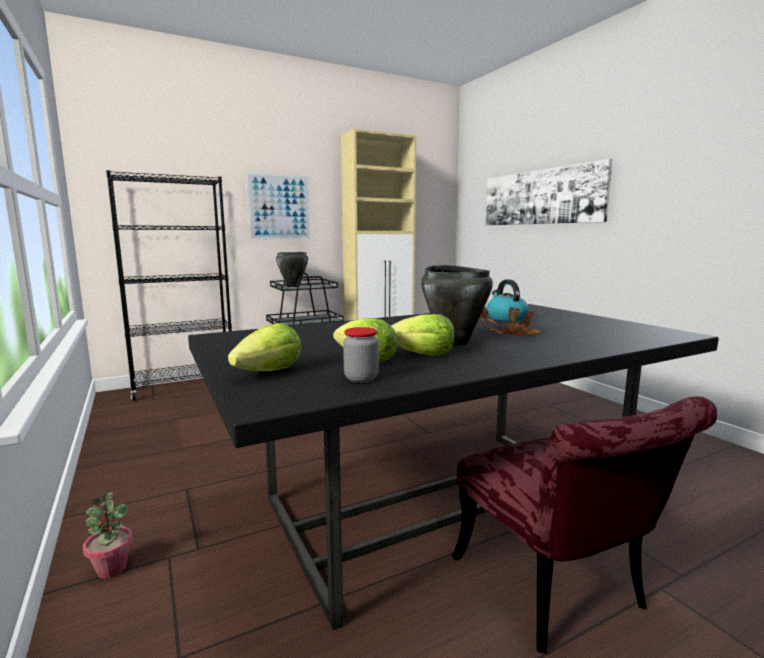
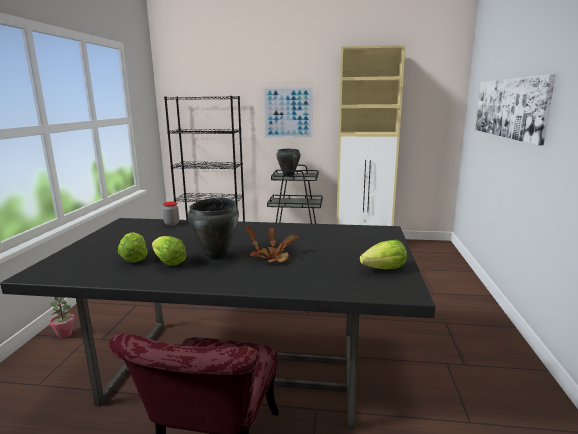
camera: 35 degrees right, 5 degrees up
lettuce [228,323,302,371] -> lettuce moved to [360,240,407,269]
jar [343,327,379,383] -> jar moved to [163,202,179,226]
kettle [486,279,529,321] -> none

